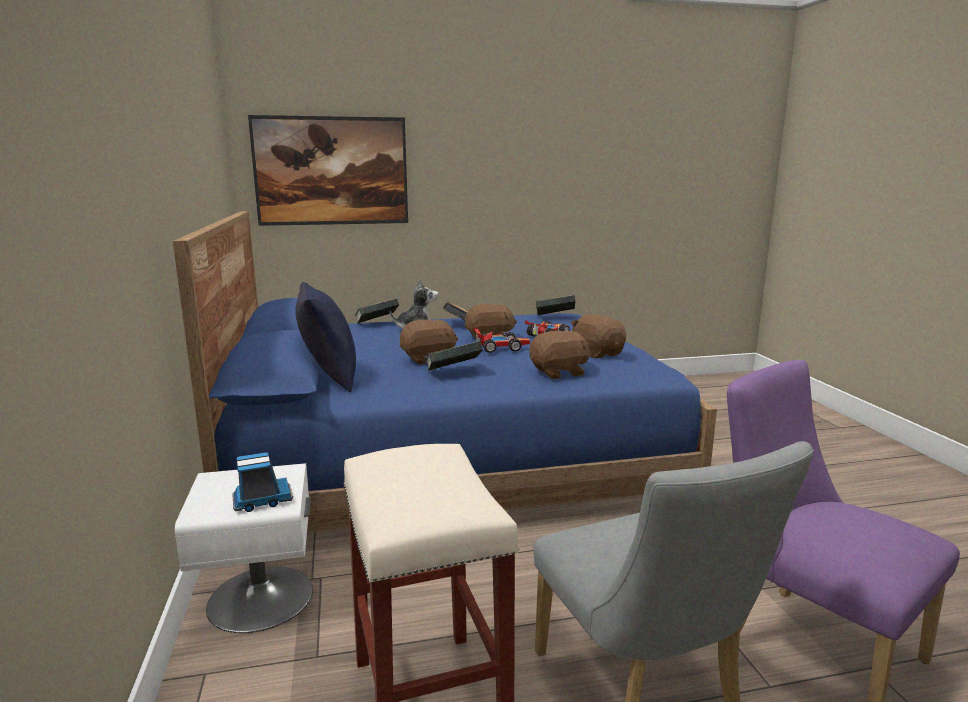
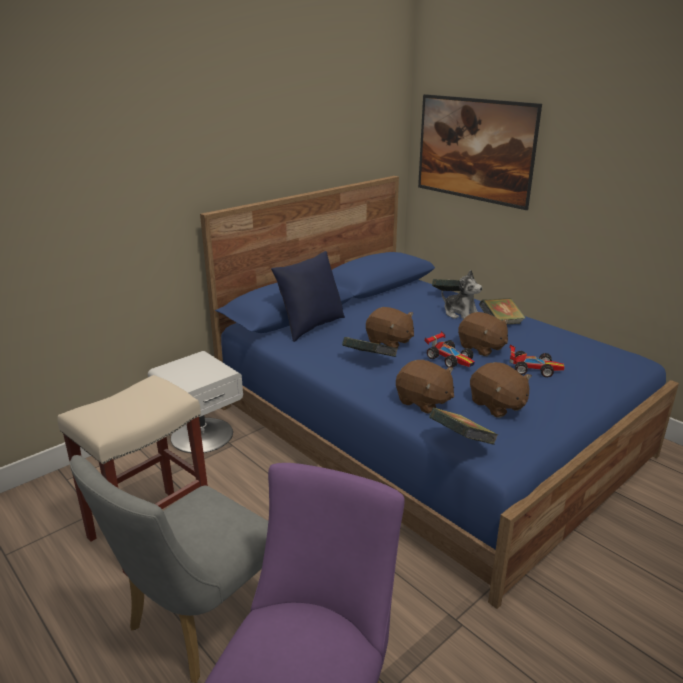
camera: 60 degrees right, 10 degrees up
toy truck [233,453,293,512] -> none
book [536,295,576,316] -> book moved to [429,408,498,445]
brown plush toy [571,314,626,358] -> brown plush toy turned 120 degrees clockwise [470,362,532,418]

